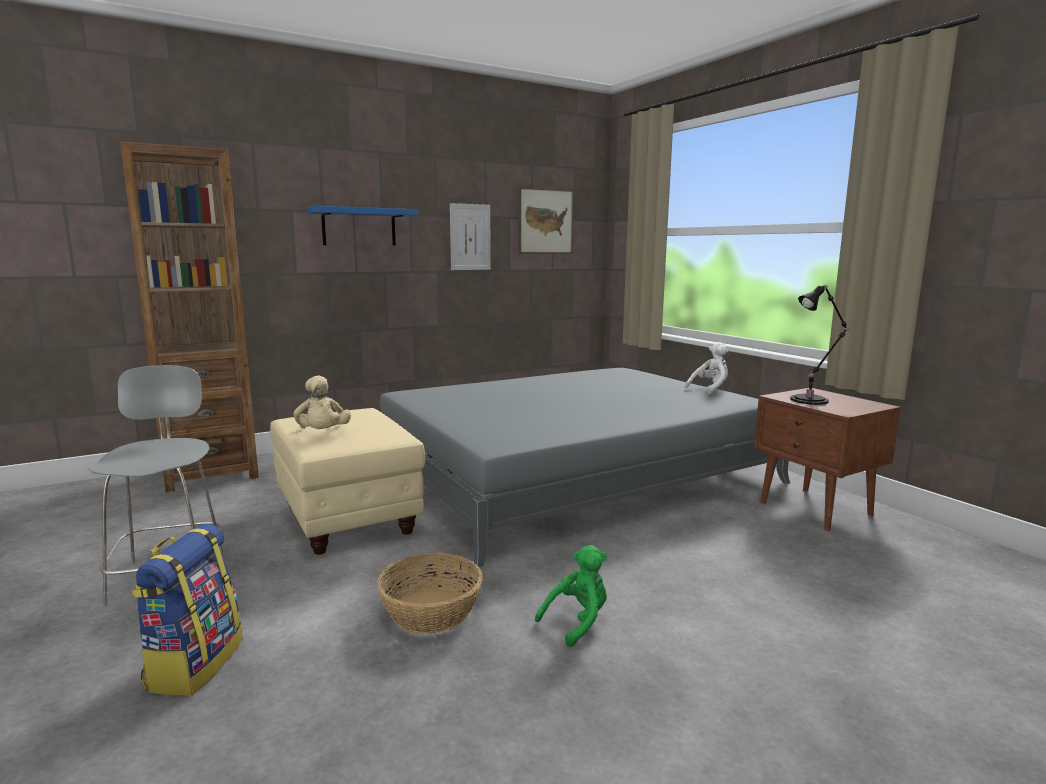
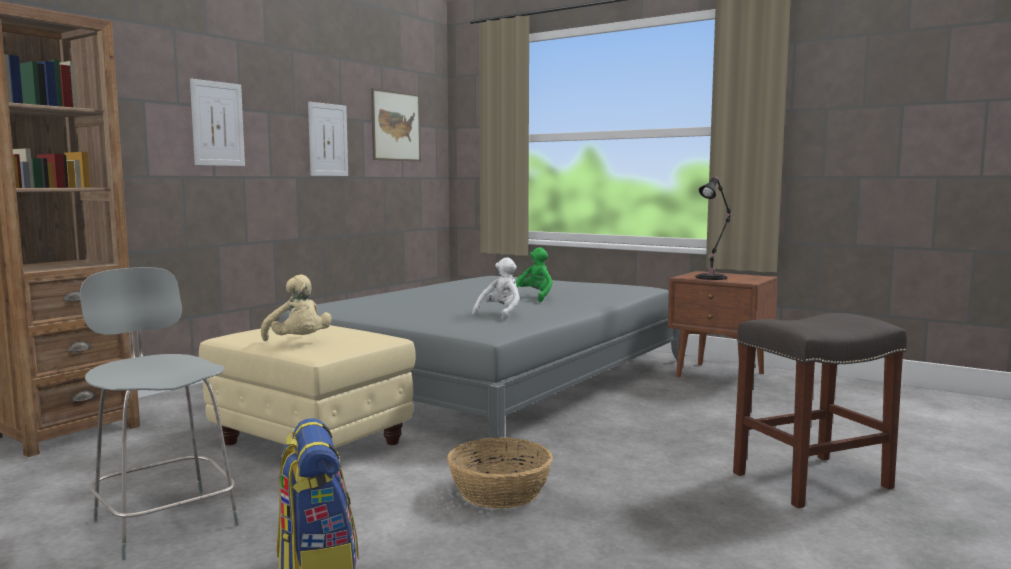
camera: 25 degrees left, 5 degrees down
blue shelf [307,206,418,246] -> picture [190,79,245,166]
green plush toy [535,545,607,647] -> green plush toy moved to [516,247,553,302]
white plush toy [685,342,729,395] -> white plush toy moved to [472,257,520,321]
none -> grey stool [733,313,907,508]

